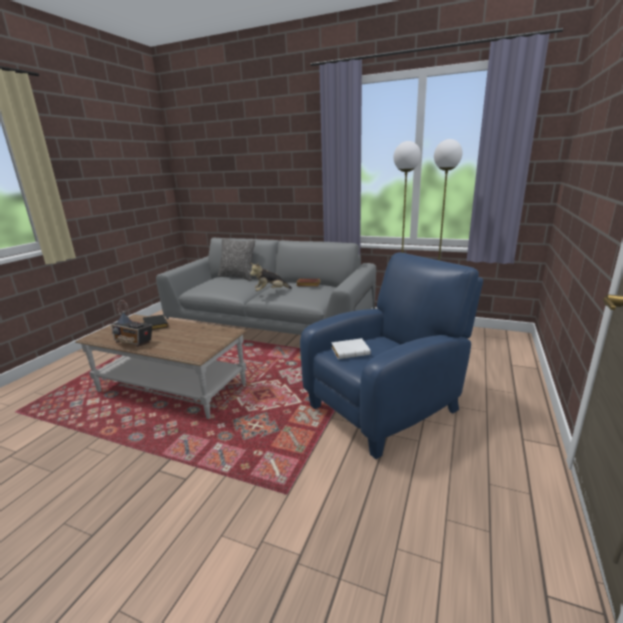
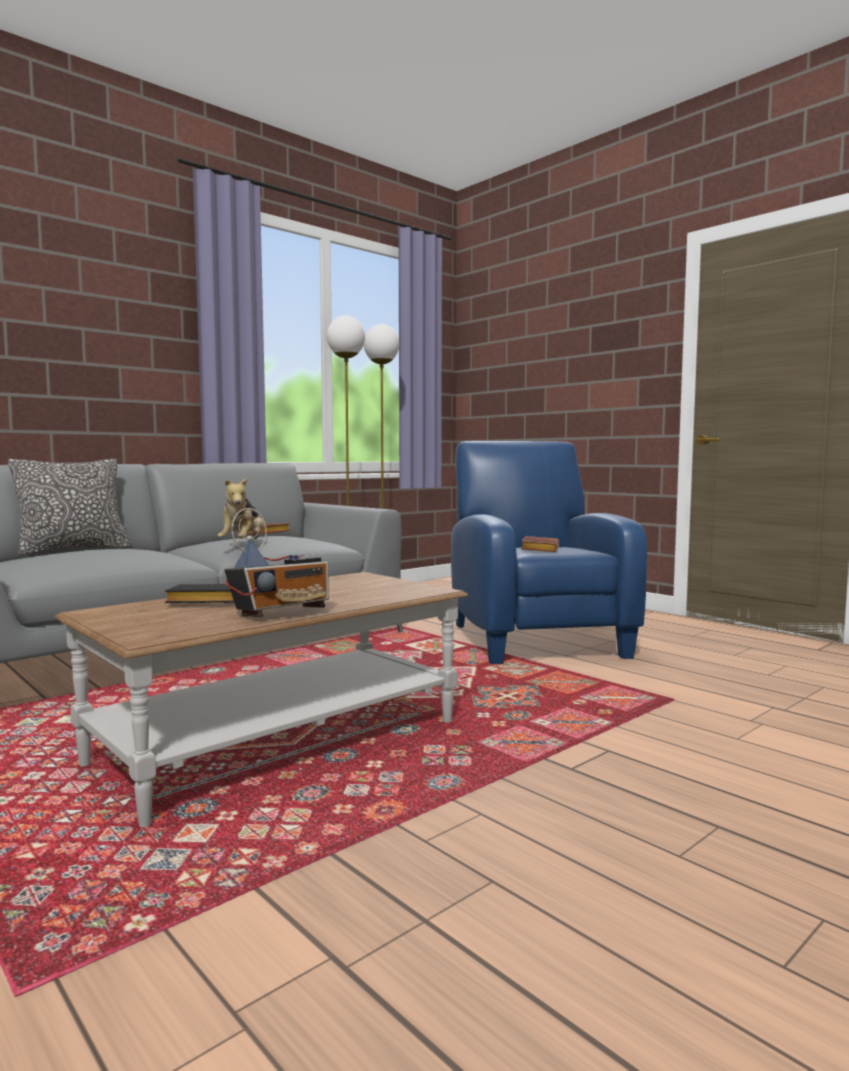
camera: 65 degrees left, 15 degrees down
white book [331,338,371,359] -> brown book [521,536,560,552]

